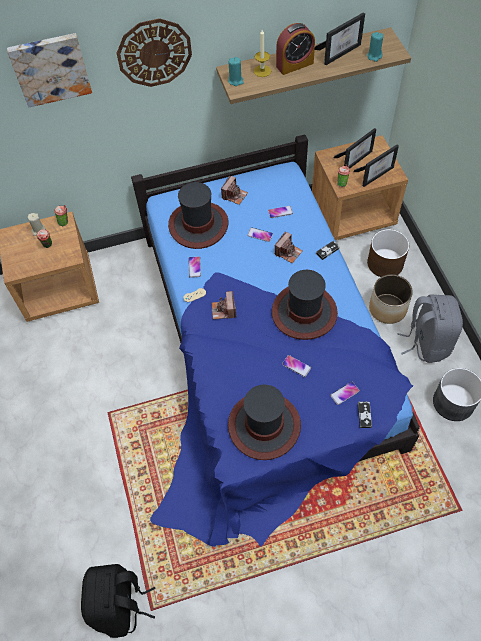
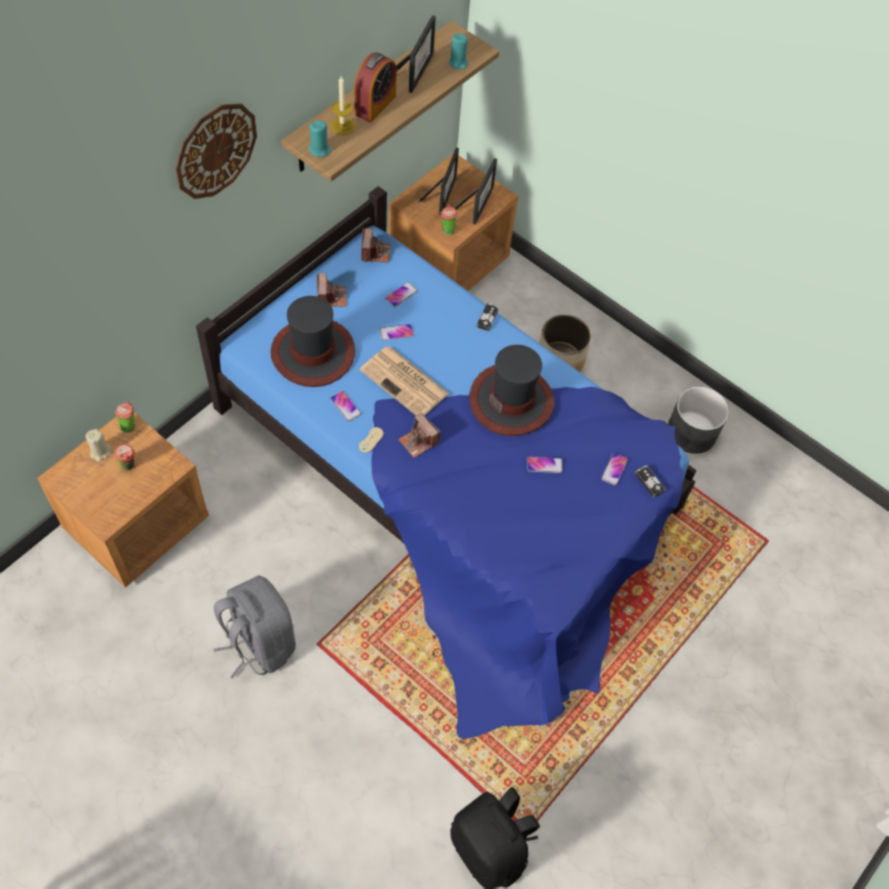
camera: 40 degrees left, 0 degrees up
picture [7,33,92,107] -> none
hat [228,385,301,460] -> none
camera [275,232,303,263] -> camera moved to [361,228,391,263]
brown planter [367,229,409,277] -> none
grey backpack [397,295,463,363] -> grey backpack moved to [213,576,296,678]
none -> newspaper [360,346,449,416]

